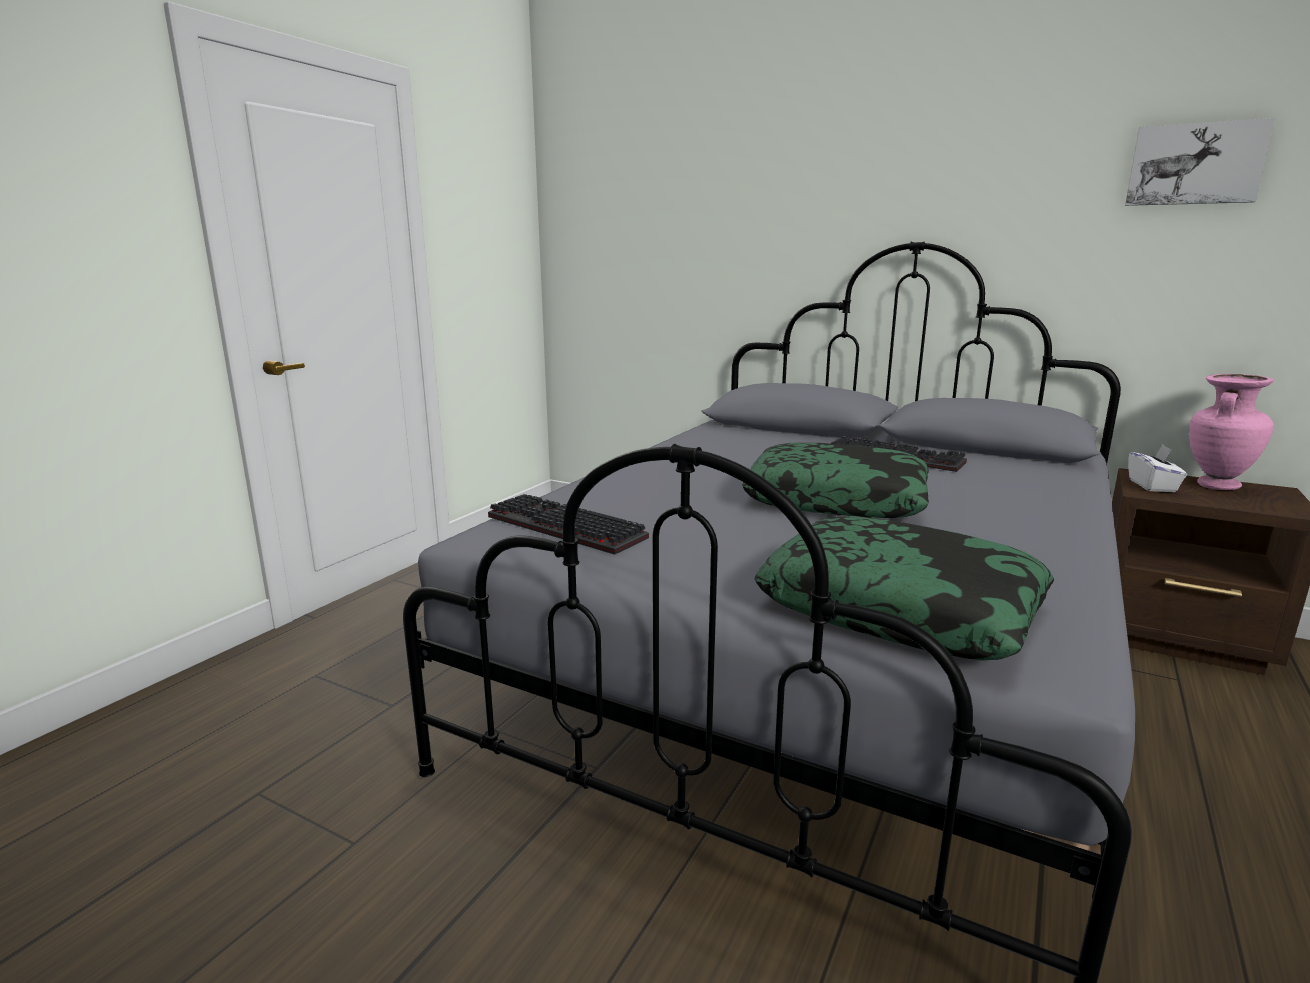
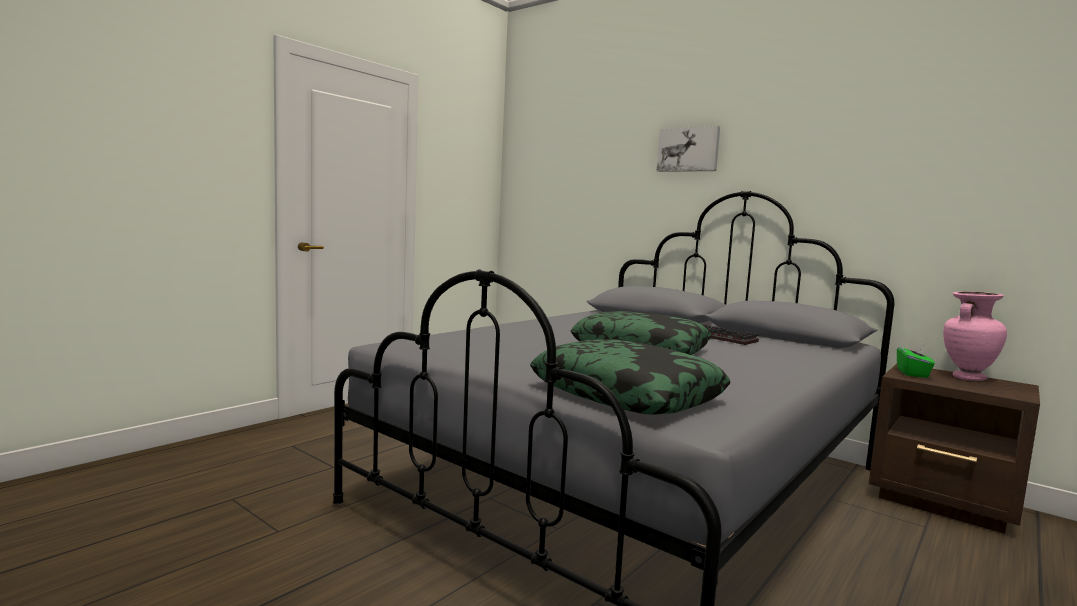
camera: 10 degrees right, 10 degrees down
keyboard [488,494,649,555] -> none
picture [1125,118,1275,206] -> picture moved to [657,126,720,172]
white tissue box [1129,445,1187,492] -> green tissue box [897,342,935,378]

